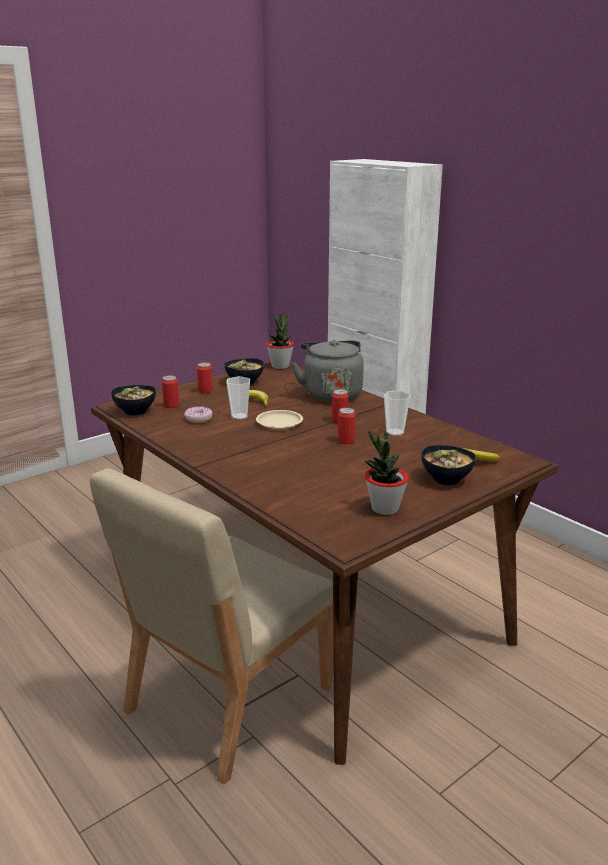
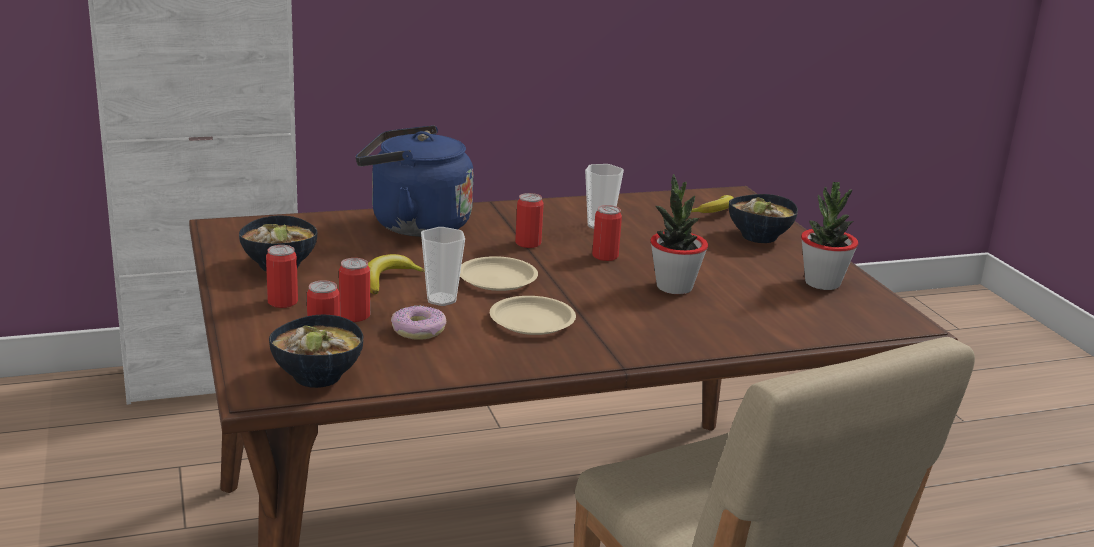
camera: 70 degrees left, 0 degrees up
potted plant [266,312,294,369] -> potted plant moved to [650,174,708,294]
grey kettle [292,340,364,402] -> blue kettle [356,125,473,237]
none -> can [339,258,370,322]
none -> beige plate [490,296,576,335]

